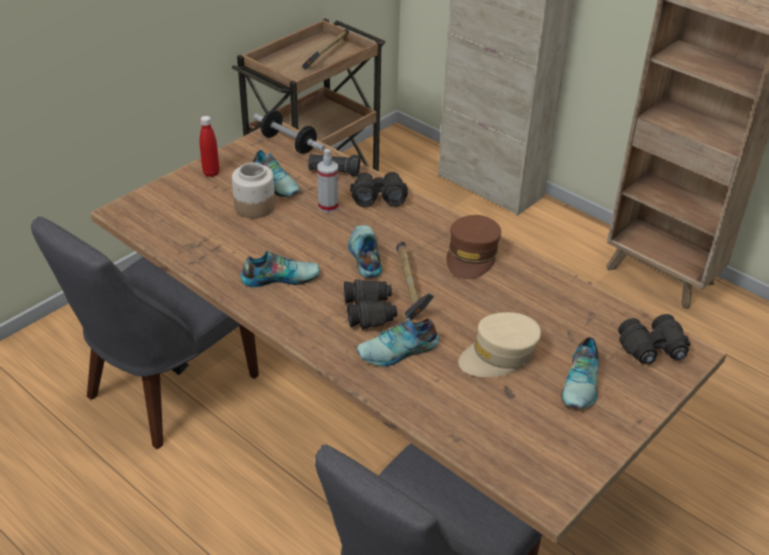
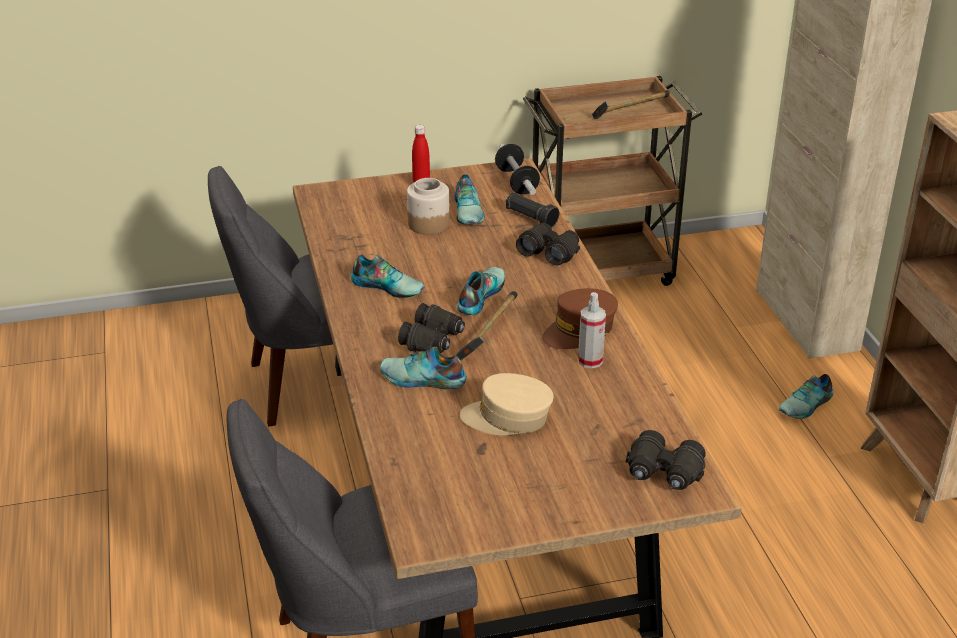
camera: 35 degrees right, 5 degrees down
spray bottle [317,149,338,213] -> spray bottle moved to [578,292,606,369]
shoe [561,337,599,409] -> shoe moved to [779,374,834,419]

